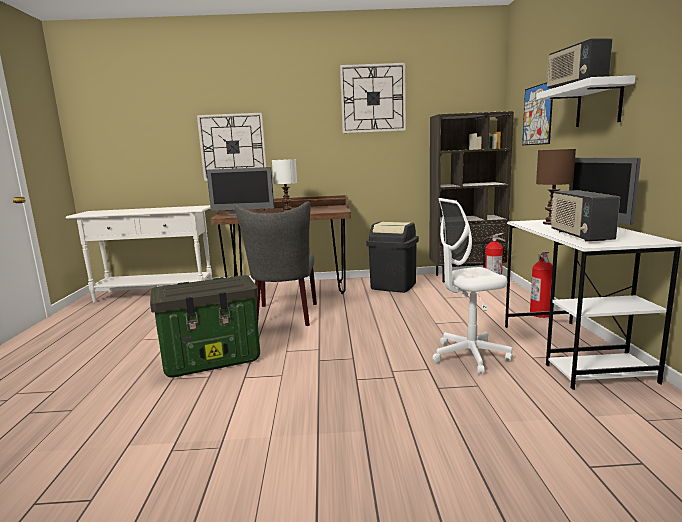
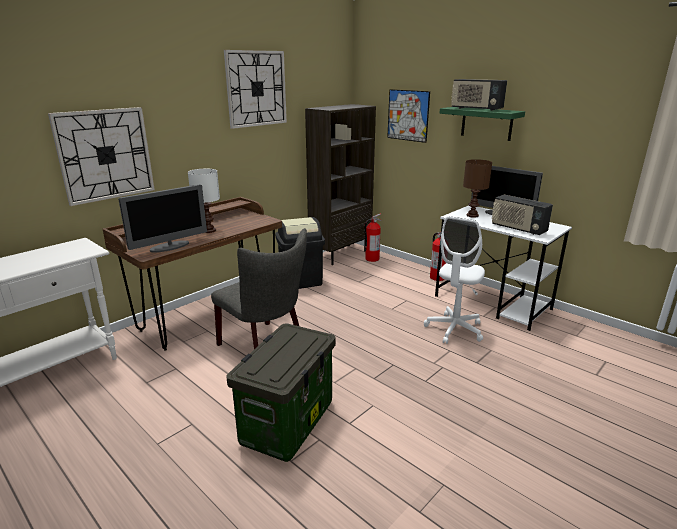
camera: 45 degrees left, 10 degrees up
white shelf [536,75,636,127] -> green shelf [439,107,525,141]

